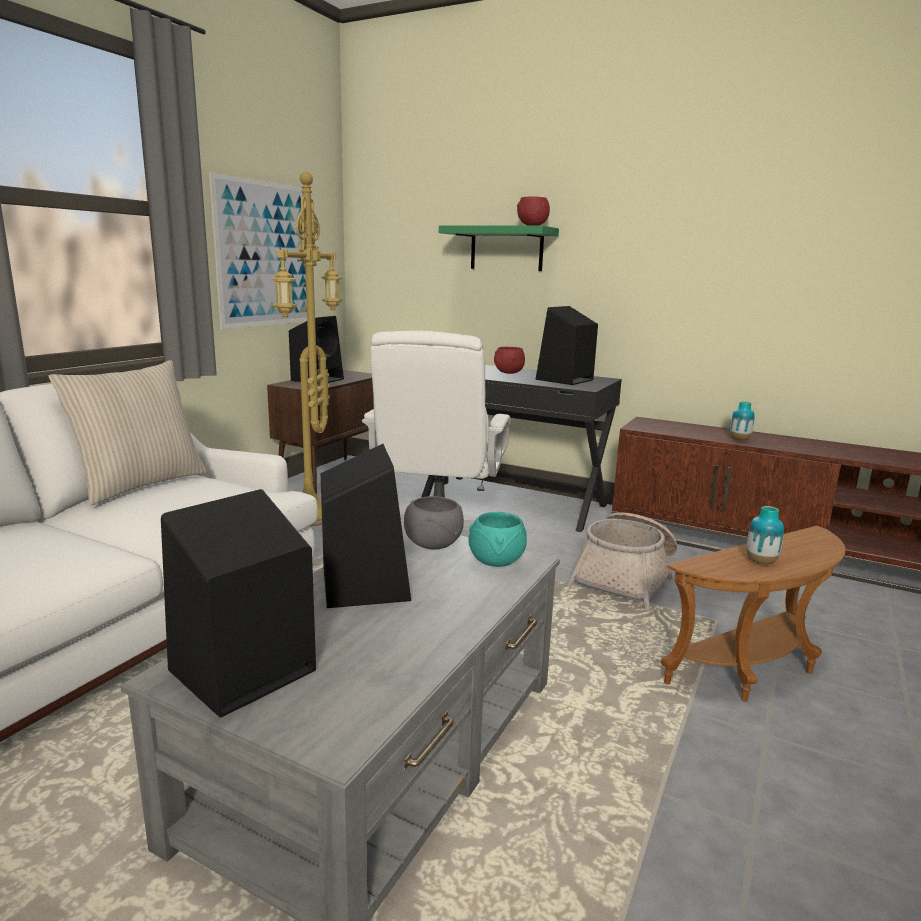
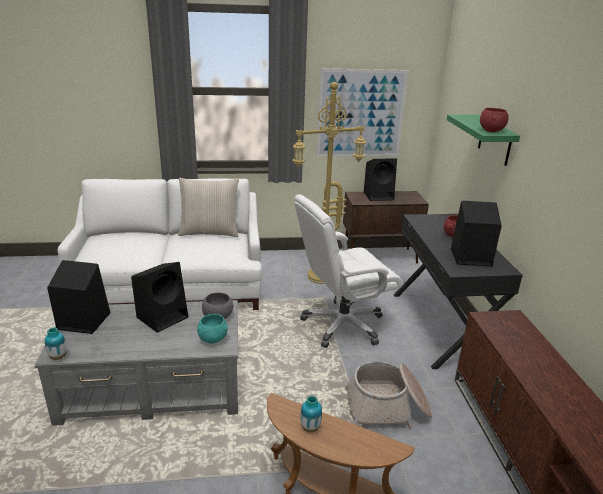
camera: 55 degrees right, 10 degrees up
vase [730,401,755,440] -> vase moved to [45,328,67,360]

